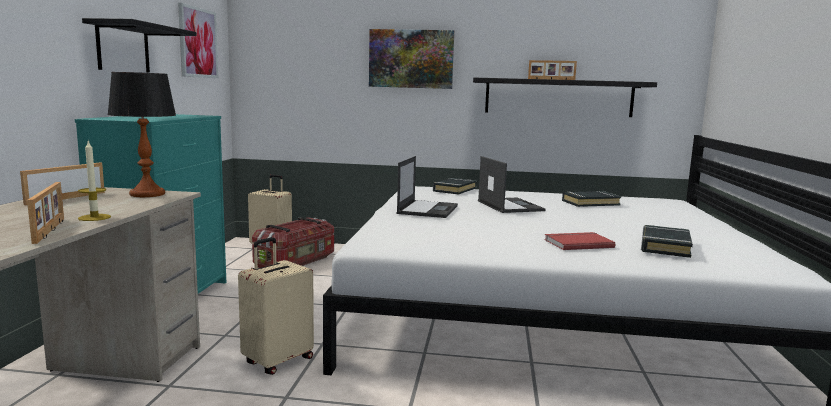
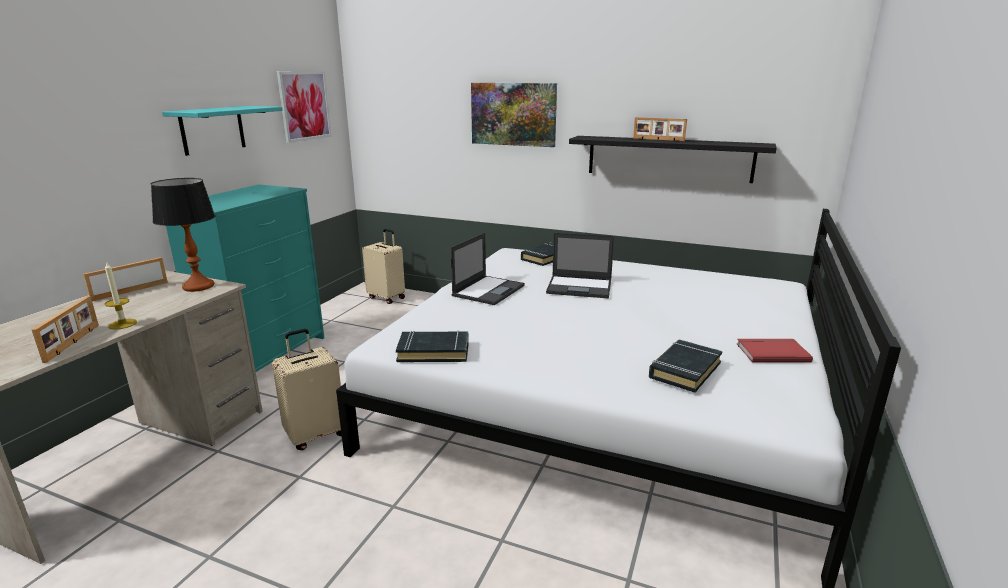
camera: 15 degrees right, 10 degrees up
black shelf [82,18,197,73] -> turquoise shelf [162,106,283,156]
storage box [252,217,334,268] -> none
laptop [478,156,546,213] -> laptop turned 105 degrees clockwise [546,233,614,298]
red book [544,232,615,250] -> red book moved to [737,339,813,363]
black book [562,191,621,207] -> black book moved to [396,331,469,362]

